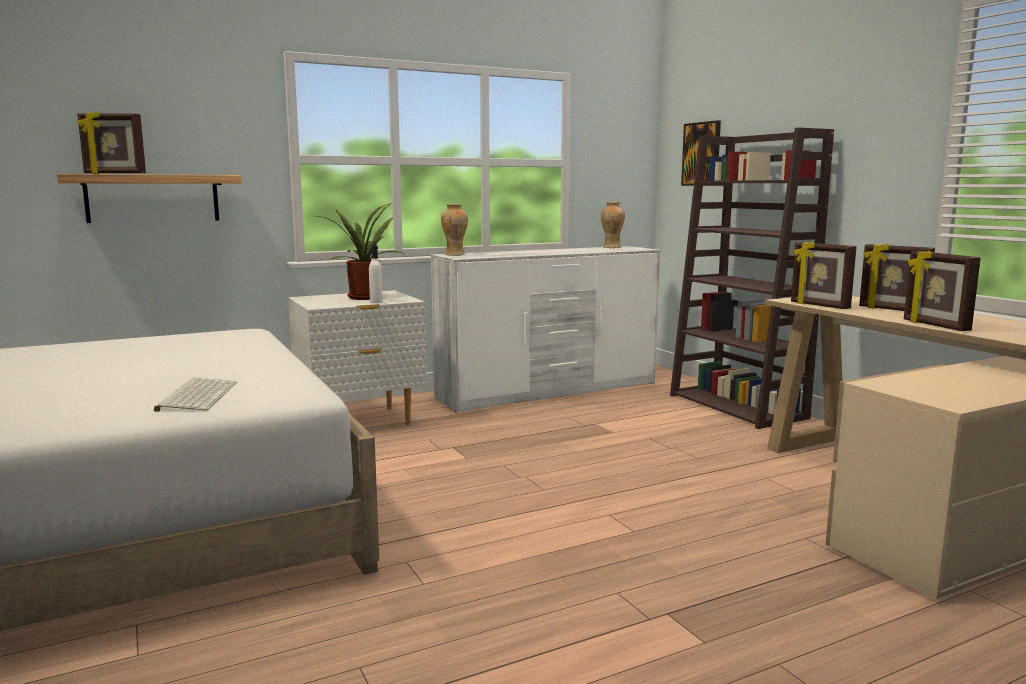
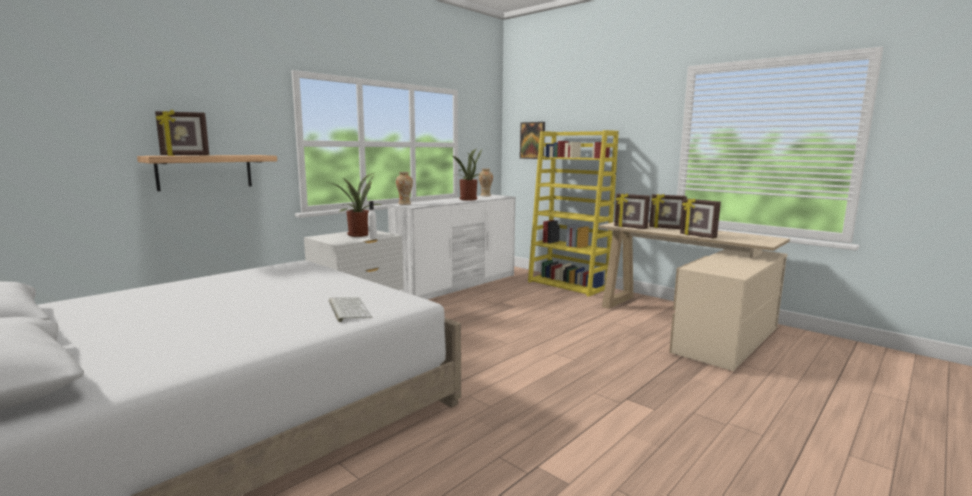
camera: 20 degrees left, 0 degrees up
brown bookcase [670,127,834,429] -> yellow bookcase [528,130,619,297]
none -> potted plant [452,149,482,201]

